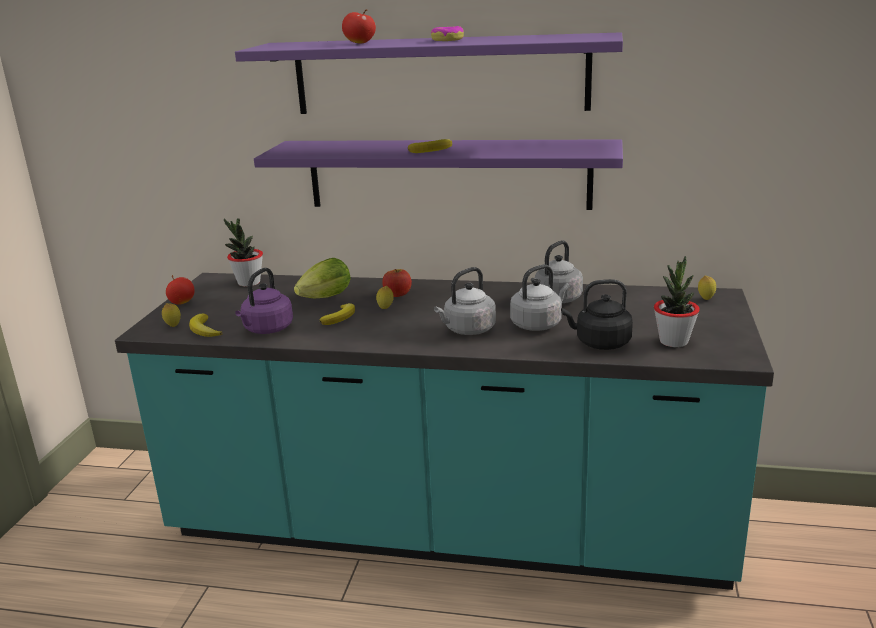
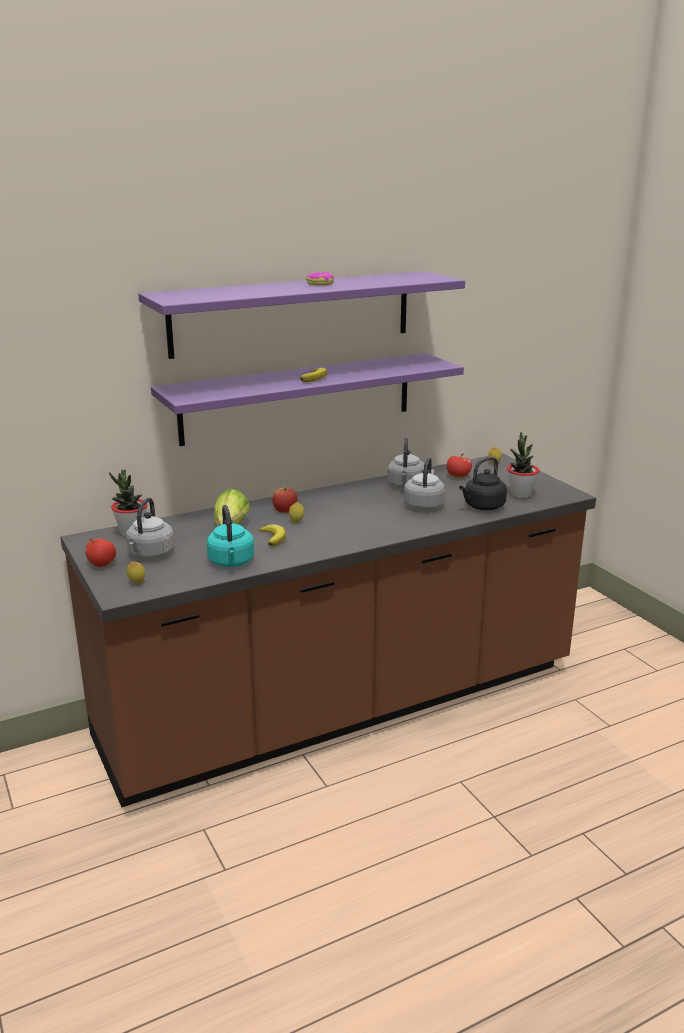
camera: 40 degrees left, 0 degrees up
turquoise counter [115,273,774,590] -> brown counter [60,453,596,808]
banana [189,314,222,337] -> none
purple kettle [235,268,293,334] -> turquoise kettle [207,505,254,567]
apple [342,9,376,43] -> apple moved to [447,453,472,478]
grey kettle [434,267,496,335] -> grey kettle moved to [126,498,174,559]

